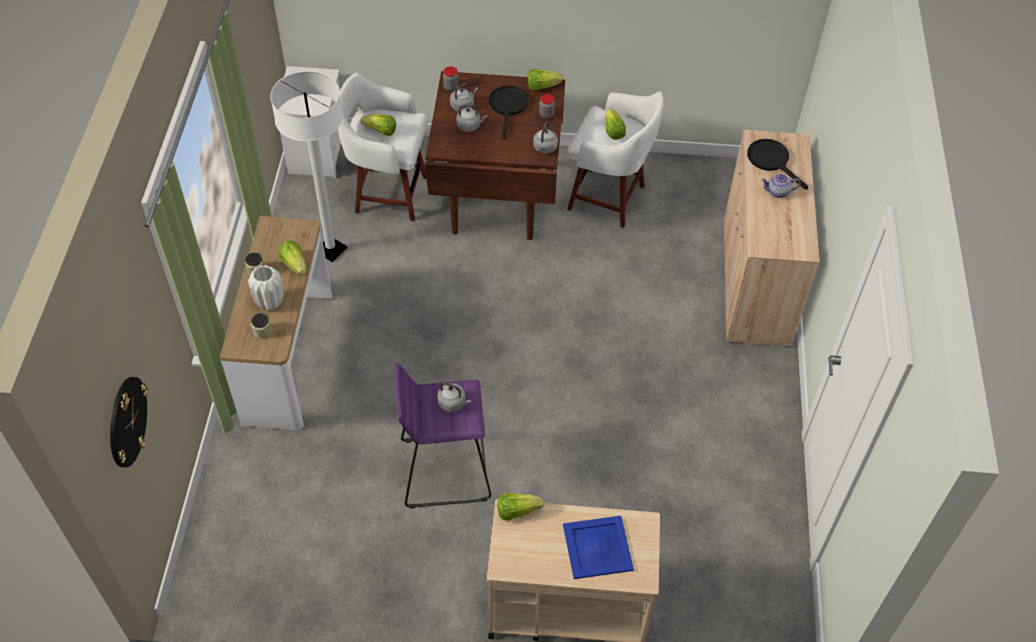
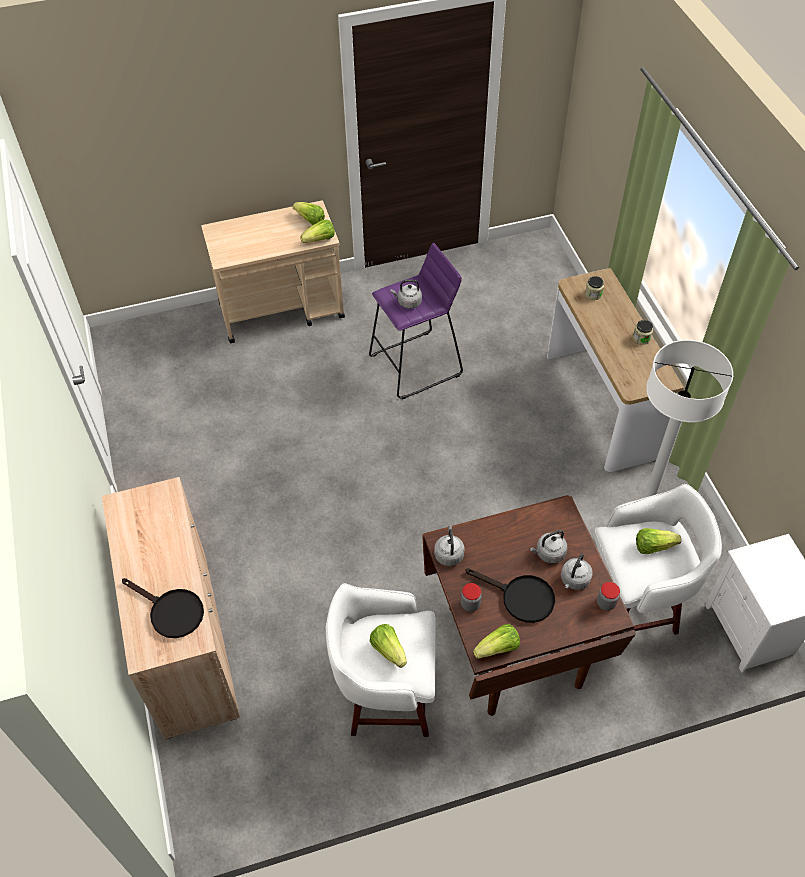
camera: 160 degrees right, 0 degrees up
wall clock [110,377,148,468] -> none
white vase [248,265,284,310] -> none
lettuce [278,241,306,275] -> lettuce moved to [293,202,325,225]
black frying pan [489,86,528,139] -> black frying pan turned 45 degrees counterclockwise [466,568,555,623]
blue tray [563,516,634,579] -> none
teapot [761,173,800,198] -> none

